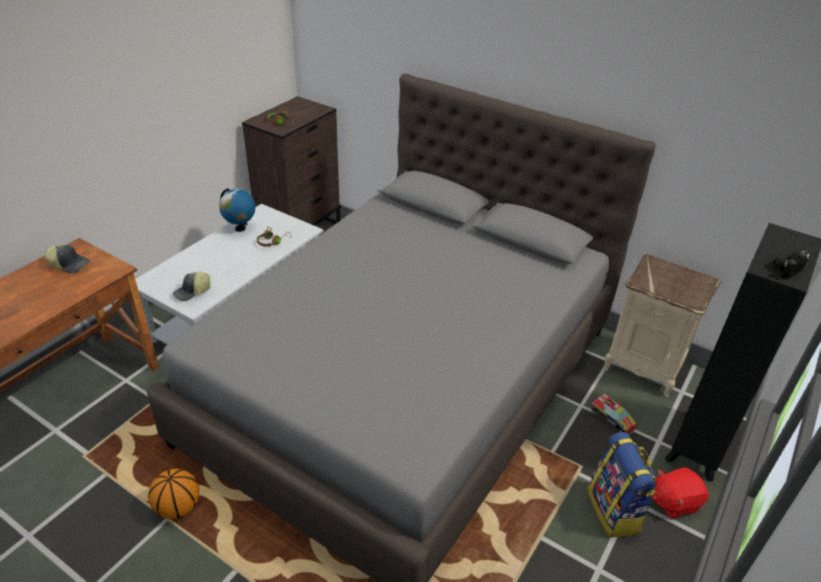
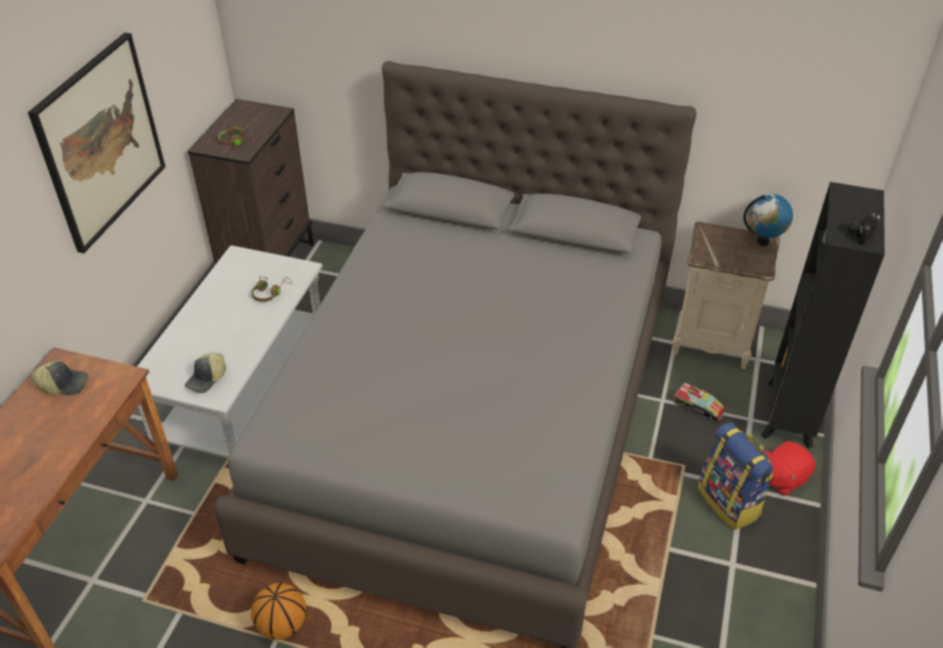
camera: 15 degrees left, 5 degrees up
globe [219,188,255,232] -> globe moved to [743,194,793,246]
none -> picture [28,32,165,253]

